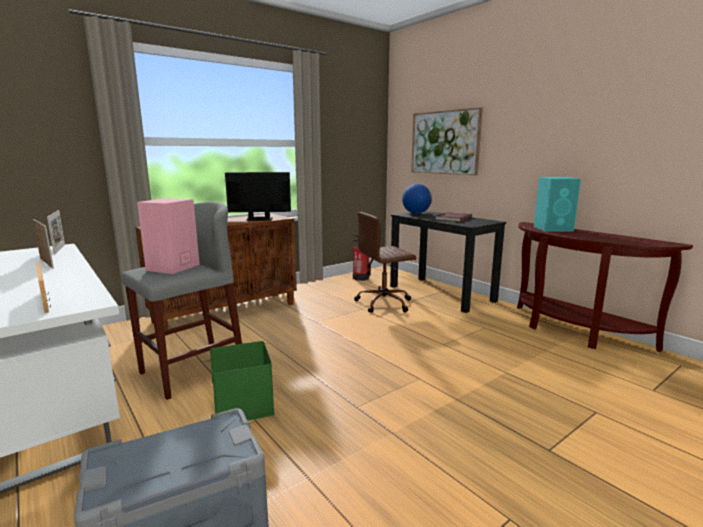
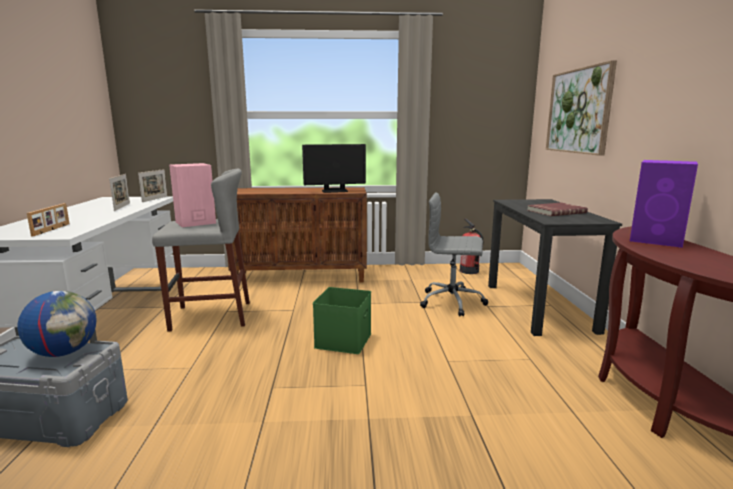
camera: 35 degrees right, 0 degrees up
green storage box [210,341,275,421] -> green storage box moved to [313,287,371,354]
monitor [225,172,291,221] -> monitor turned 135 degrees clockwise [302,144,366,193]
brown office chair [354,212,416,313] -> grey office chair [420,192,488,317]
globe [402,184,432,214] -> globe moved to [17,291,96,357]
turquoise speaker [534,177,581,231] -> purple speaker [630,160,698,248]

